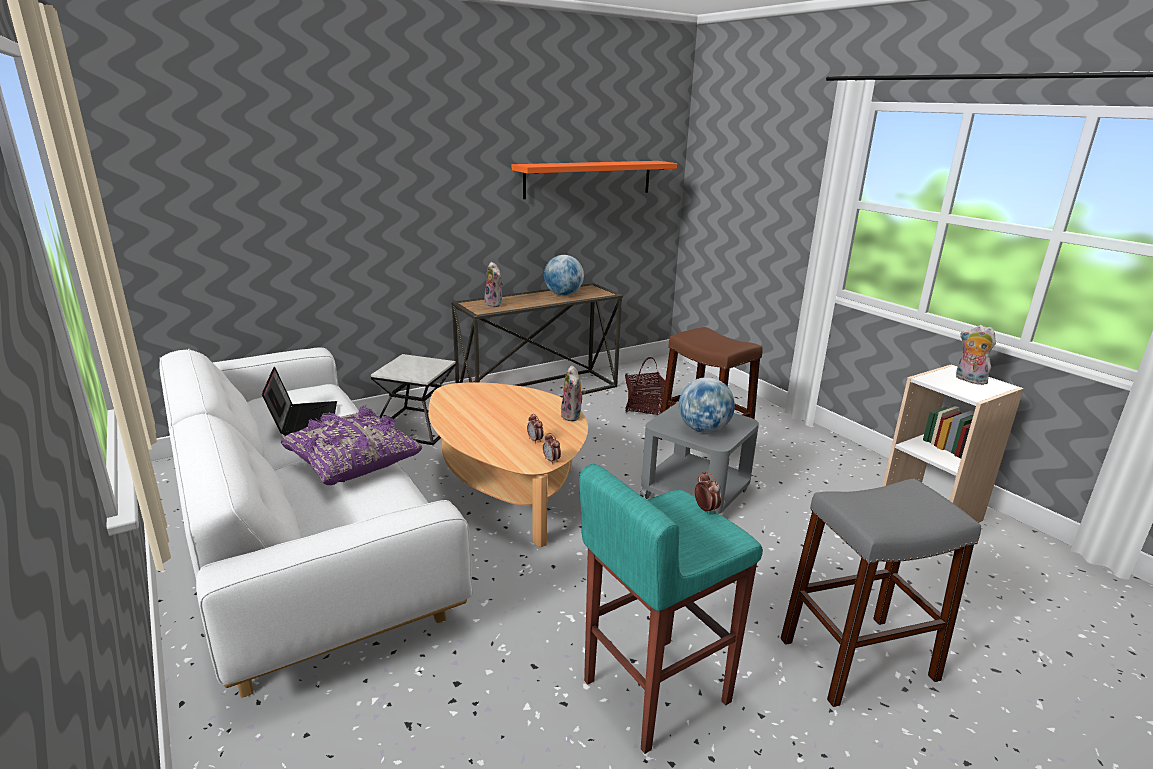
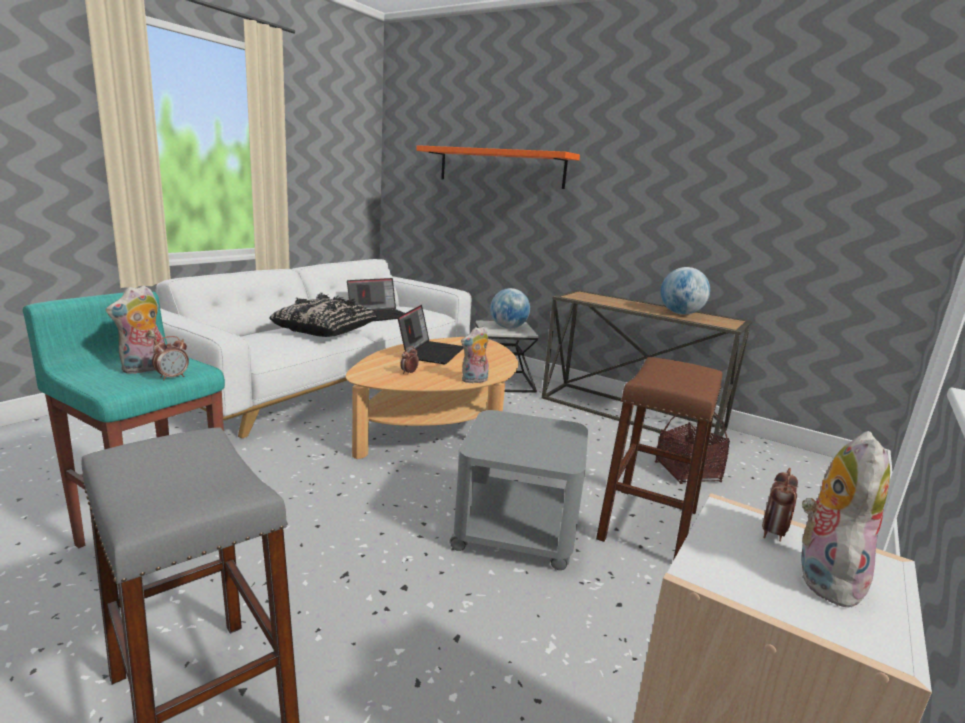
camera: 65 degrees right, 5 degrees down
purple pillow [281,406,422,485] -> black pillow [269,292,377,337]
plush toy [485,262,503,307] -> plush toy moved to [106,285,166,374]
orange shelf [512,161,677,199] -> orange shelf moved to [416,145,580,189]
alarm clock [543,433,561,464] -> alarm clock moved to [762,468,798,542]
globe [679,377,735,433] -> globe moved to [490,288,530,329]
none -> laptop [398,305,463,364]

